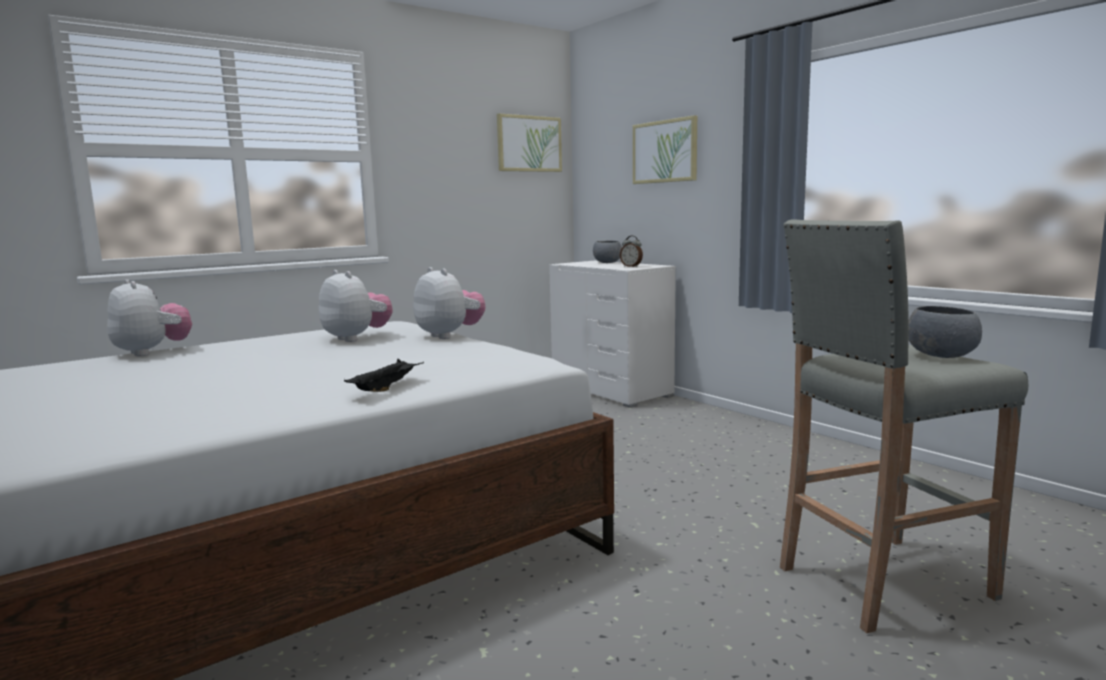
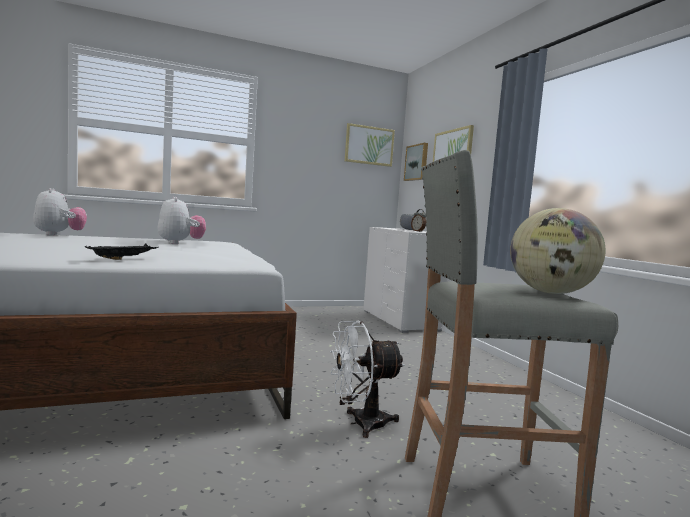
camera: 15 degrees right, 5 degrees down
plush toy [413,267,485,339] -> none
grey bowl [908,306,982,358] -> globe [510,208,605,294]
none -> white fan [330,320,405,438]
none -> picture [404,143,428,181]

